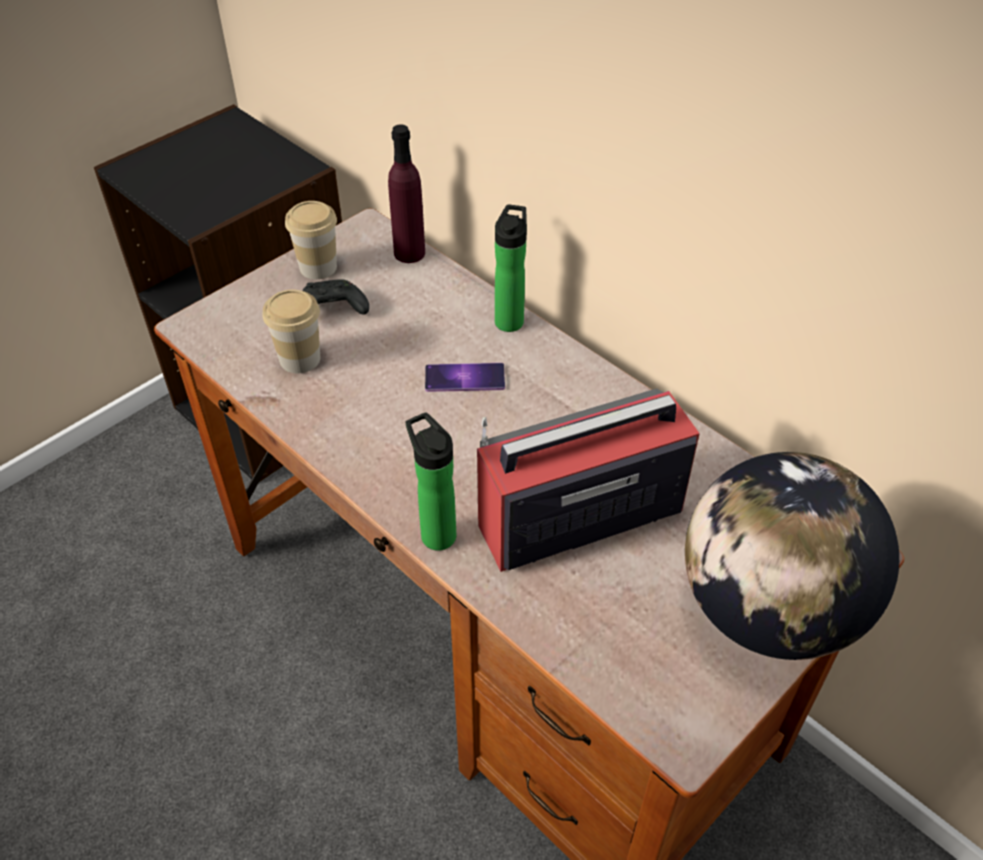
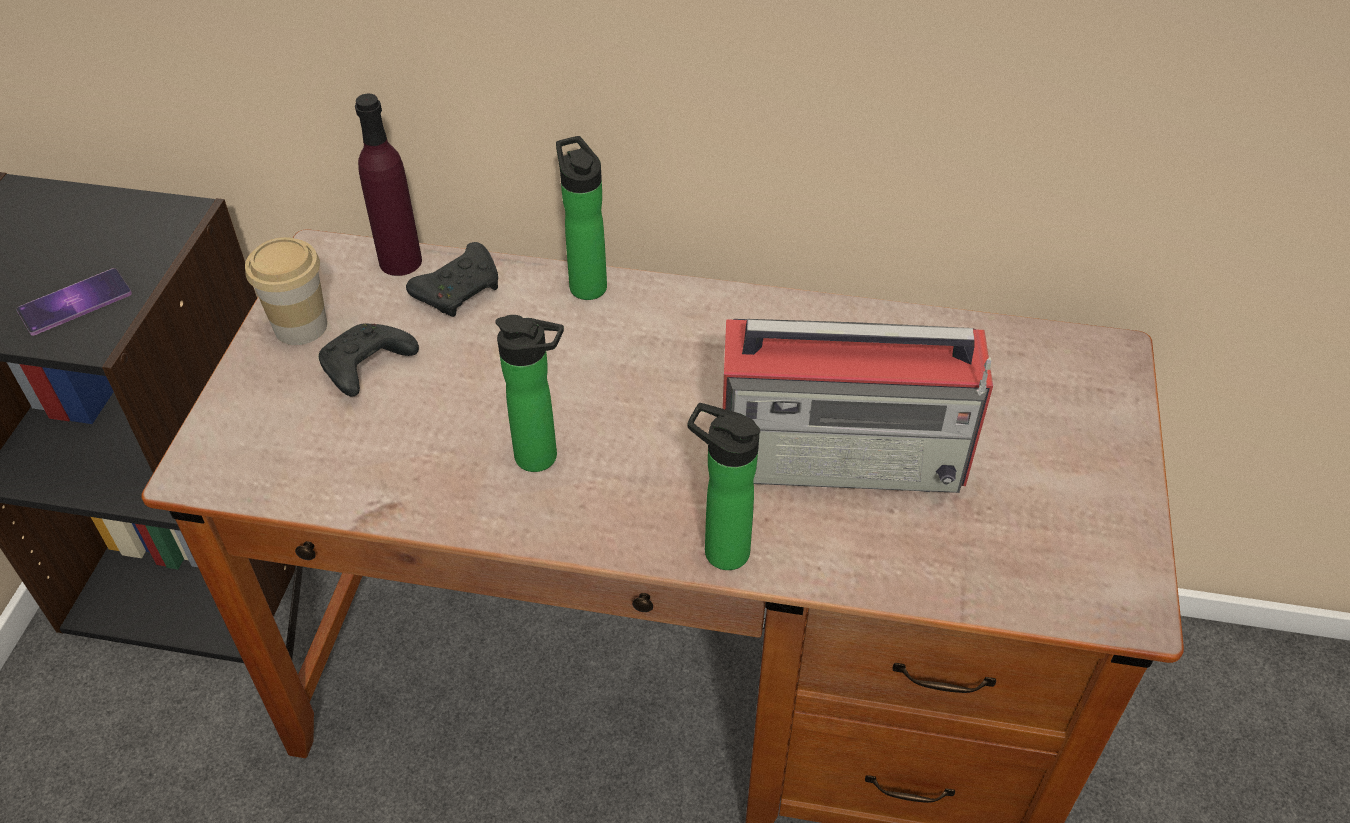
camera: 35 degrees left, 0 degrees up
cup [263,289,320,373] -> none
phone [425,363,505,392] -> phone moved to [16,268,132,336]
radio [477,389,700,572] -> radio turned 120 degrees counterclockwise [722,319,993,493]
globe [685,452,899,660] -> none
none -> black game controller [406,242,498,317]
none -> bottle [495,315,564,472]

